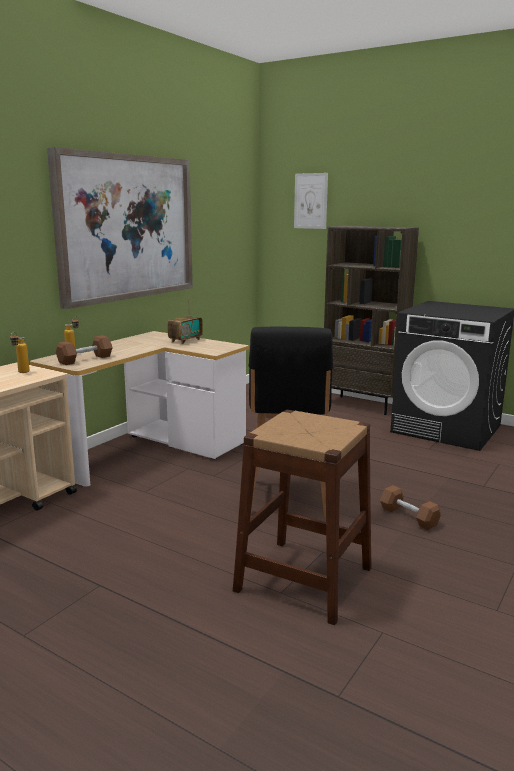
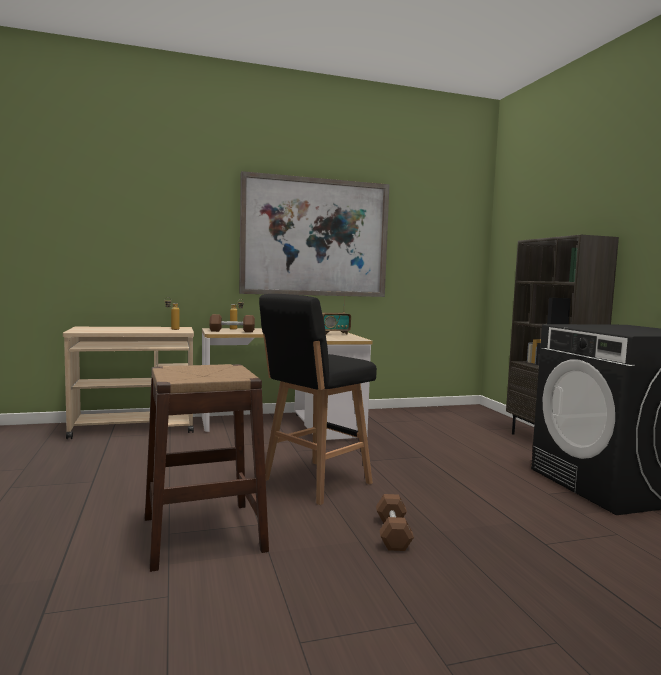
camera: 40 degrees right, 10 degrees down
picture [294,173,328,229] -> none

